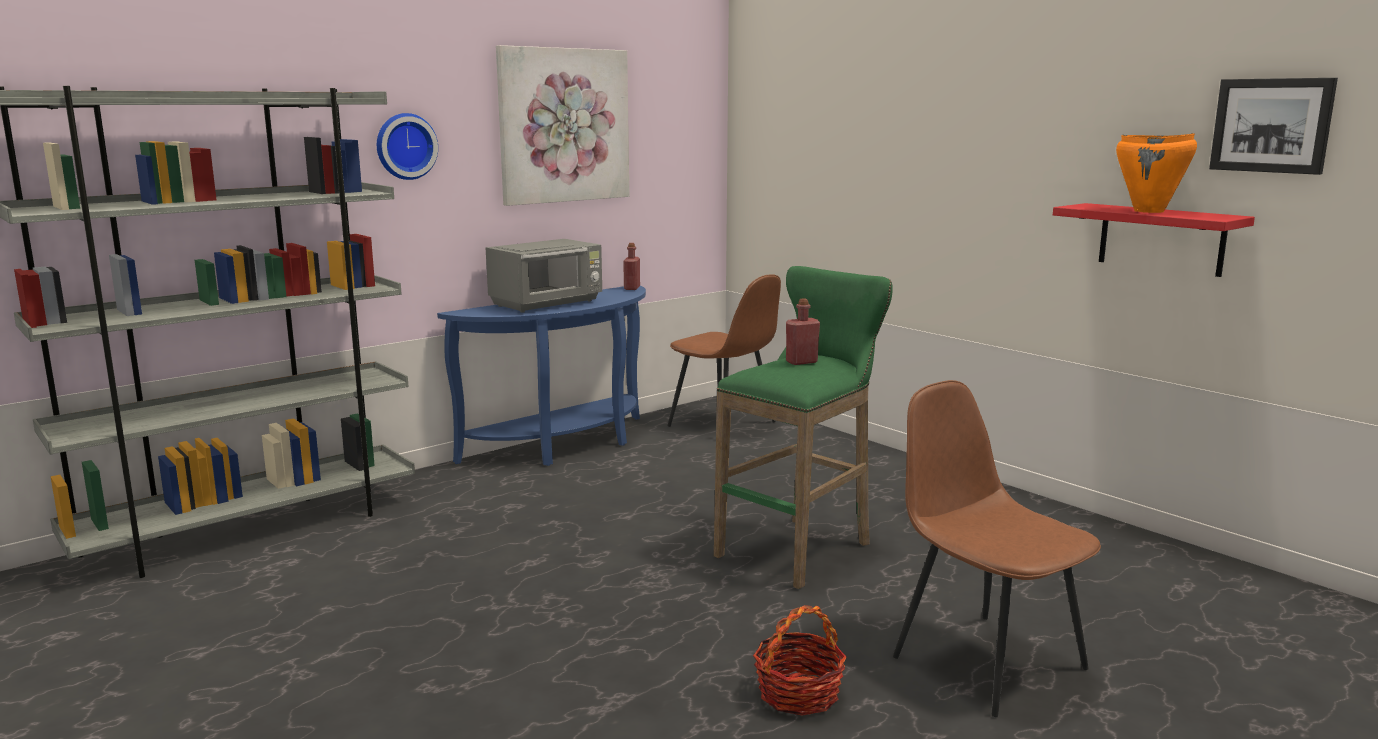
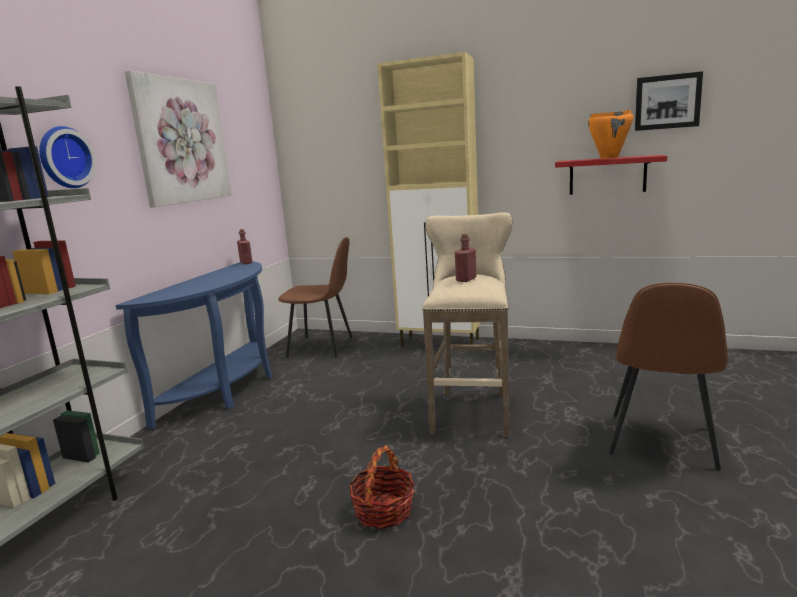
camera: 30 degrees left, 0 degrees up
grey microwave [485,239,602,313] -> none
green stool [714,266,893,589] -> beige stool [423,213,513,437]
basket [753,605,847,716] -> basket moved to [348,445,415,529]
brown chair [893,380,1101,717] -> brown chair turned 90 degrees counterclockwise [609,283,728,471]
none -> beige cabinet [377,52,481,346]

